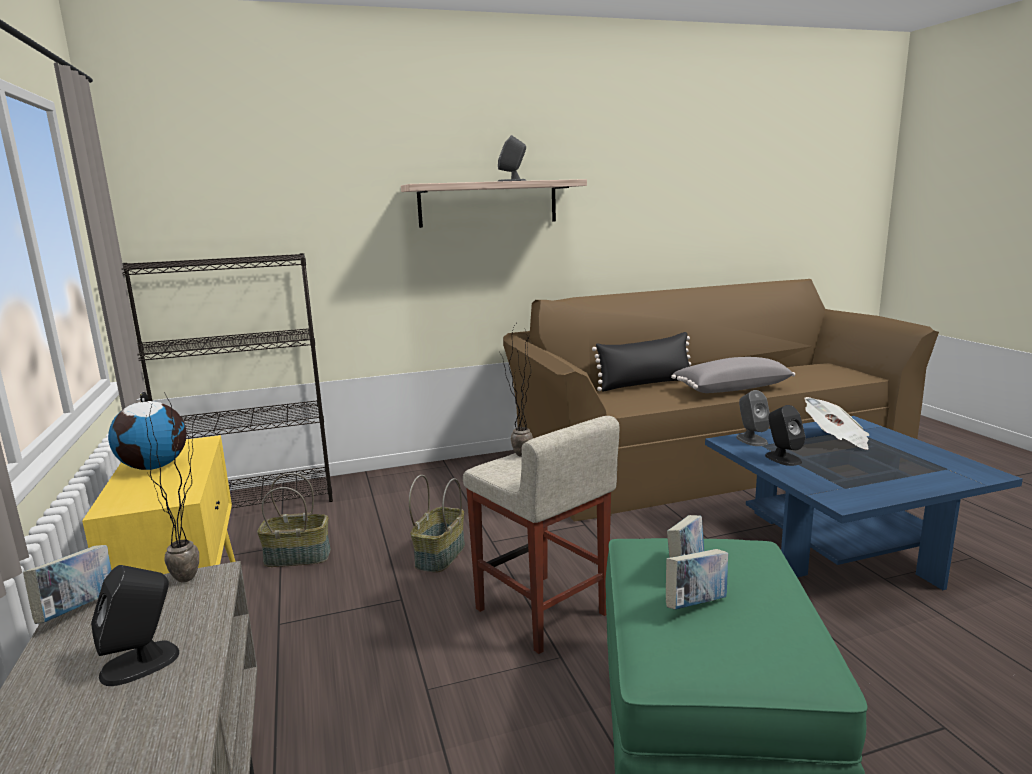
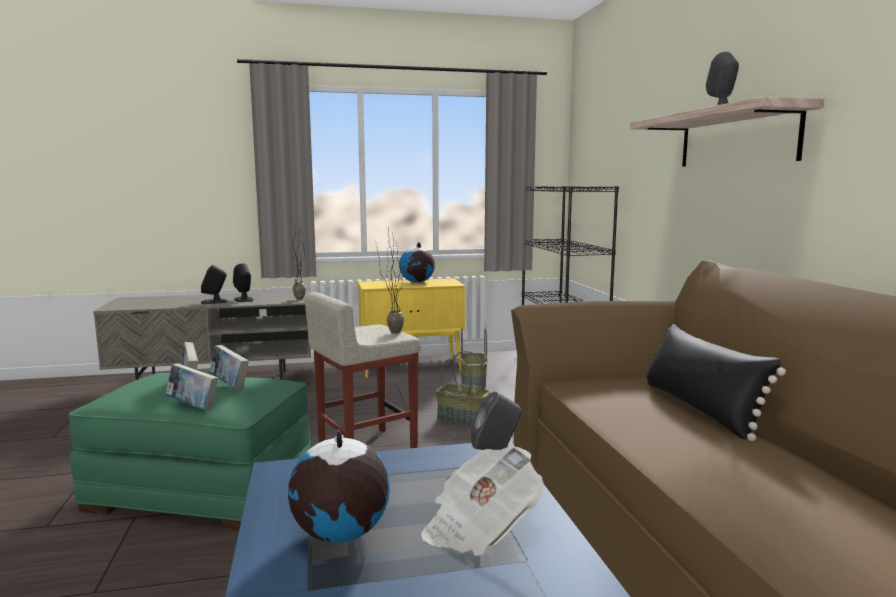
camera: 95 degrees right, 5 degrees down
book [23,545,111,624] -> book moved to [165,363,218,410]
grey pillow [671,357,795,393] -> none
black speaker [765,405,805,466] -> black speaker moved to [201,265,227,304]
none -> globe [288,429,390,543]

